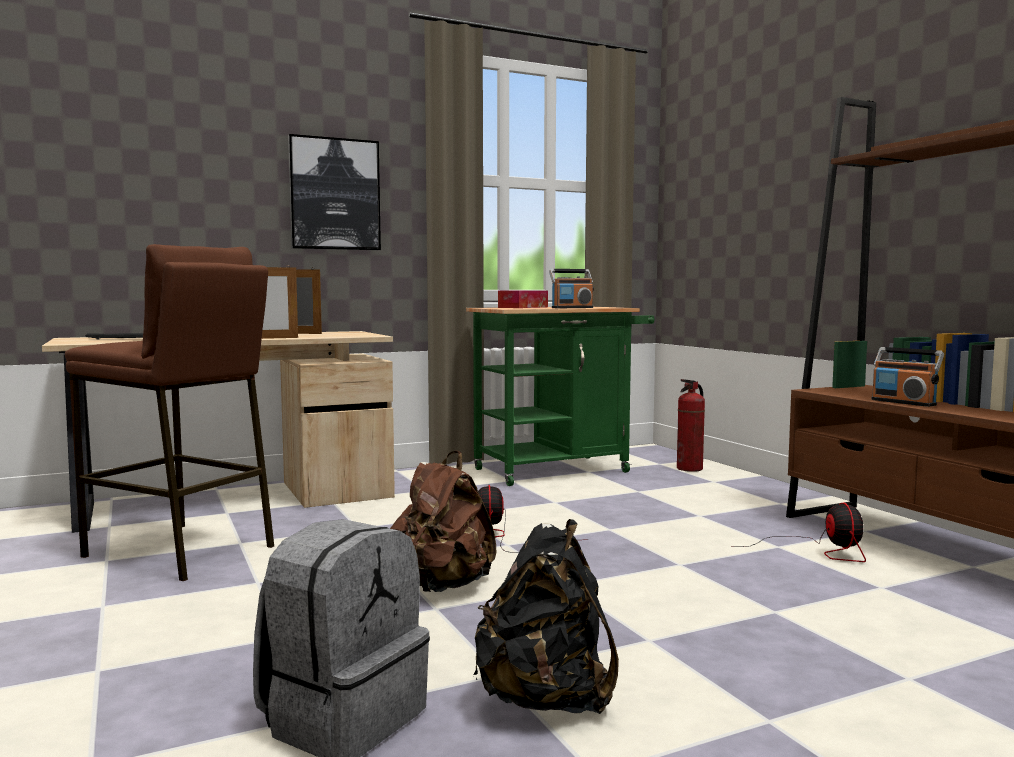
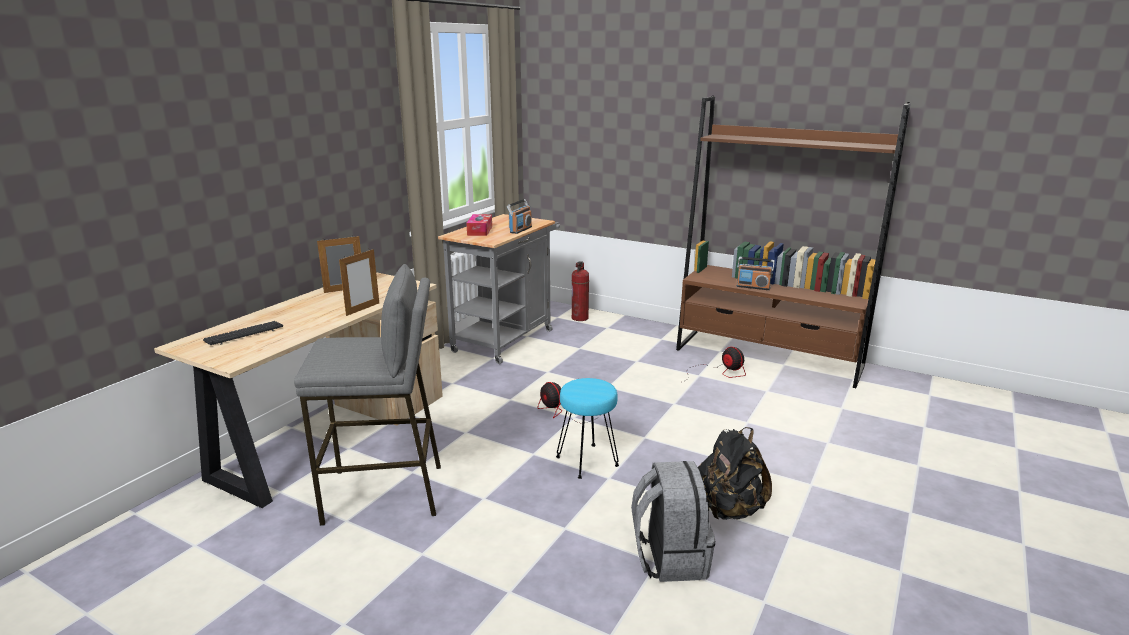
camera: 35 degrees left, 15 degrees up
brown stool [65,244,274,581] -> grey stool [294,264,441,526]
picture [288,134,381,250] -> none
brown backpack [390,451,496,592] -> turquoise stool [556,378,619,479]
green cart [466,307,654,486] -> grey cart [438,214,560,364]

